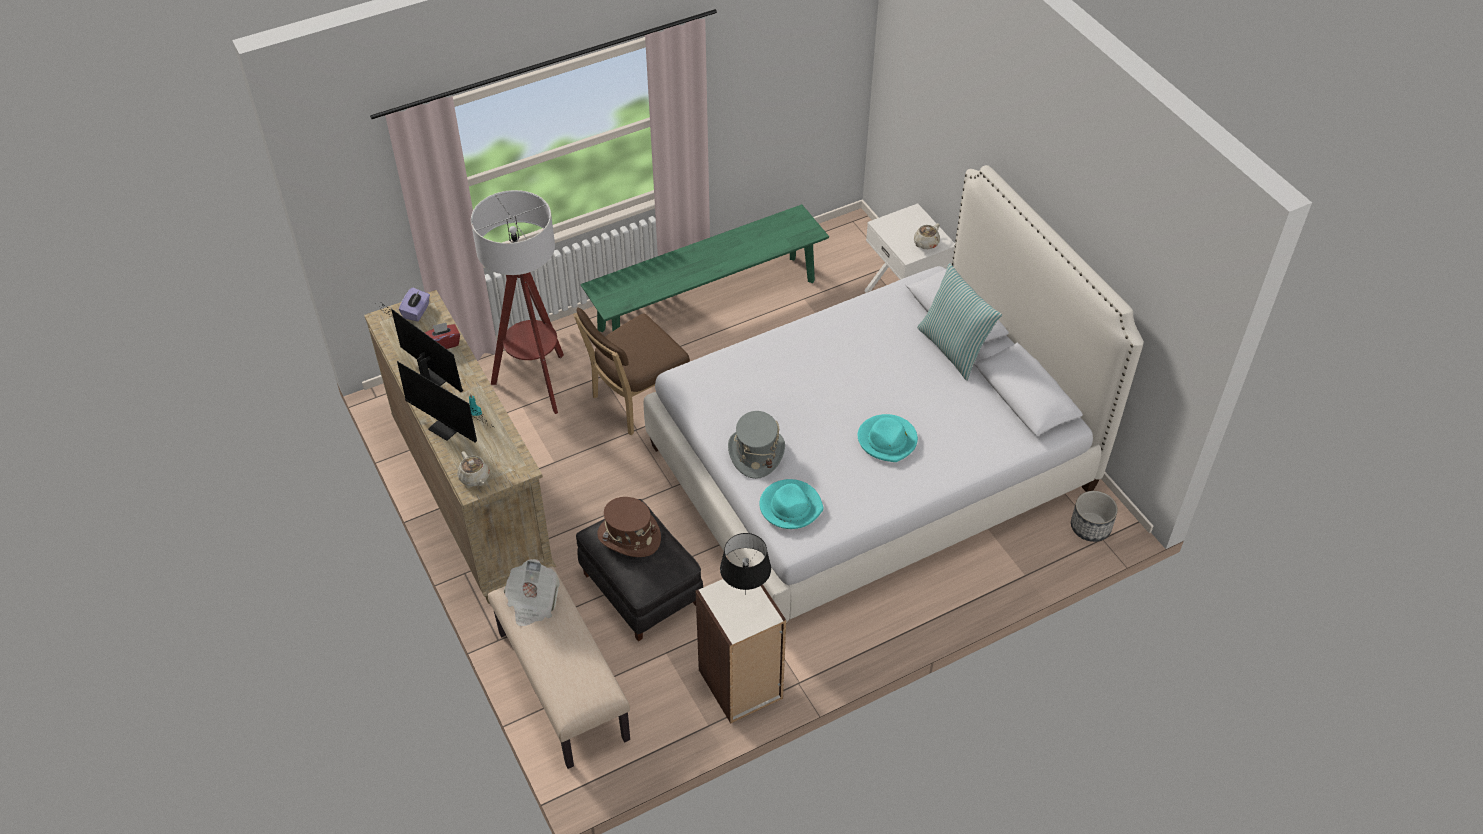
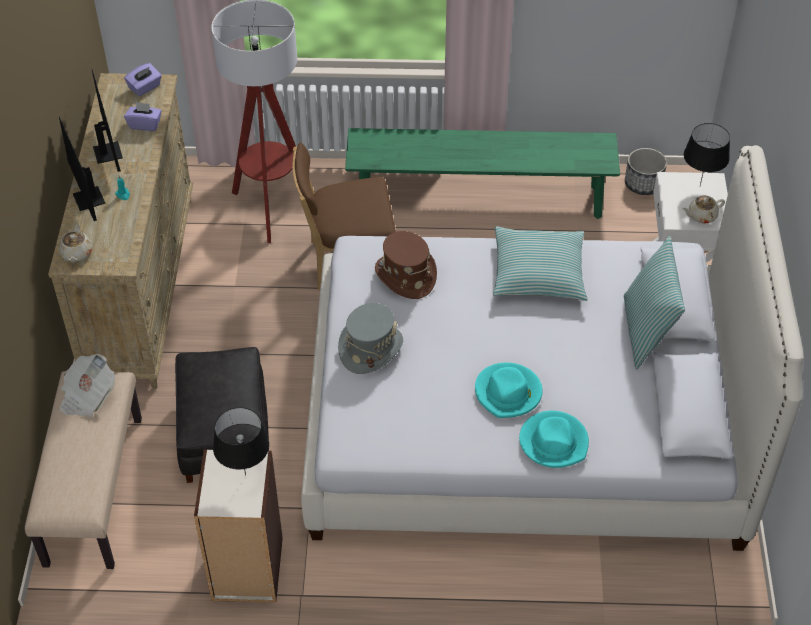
camera: 30 degrees right, 0 degrees up
red tissue box [425,322,460,349] -> purple tissue box [124,102,162,131]
brown hat [597,497,661,557] -> brown hat moved to [375,231,437,299]
turquoise hat [759,479,824,529] -> turquoise hat moved to [519,411,589,468]
planter [1071,491,1118,542] -> planter moved to [625,148,667,195]
none -> pillow [493,226,588,301]
none -> black table lamp [684,123,730,186]

